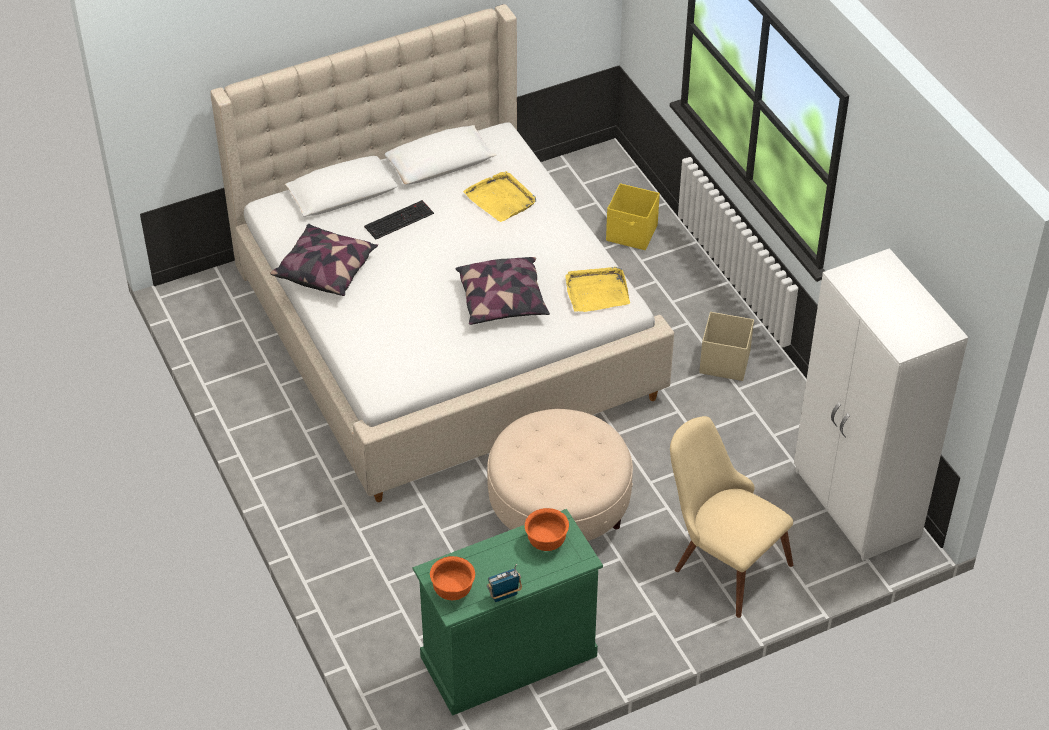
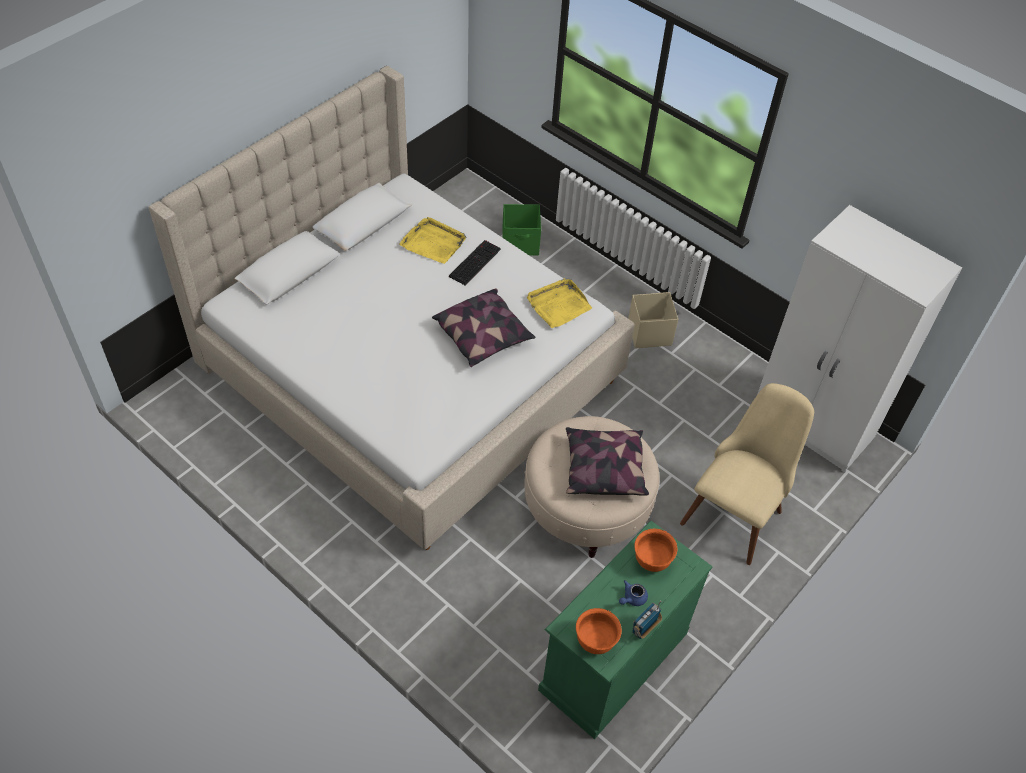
camera: 25 degrees left, 5 degrees up
pillow [270,224,378,296] -> pillow moved to [566,427,649,496]
keyboard [364,200,434,240] -> keyboard moved to [449,240,501,285]
yellow storage box [606,183,660,250] -> green storage box [502,204,541,256]
beige chair [670,416,793,618] -> beige chair turned 105 degrees clockwise [680,383,814,565]
none -> blue teapot [619,580,648,606]

